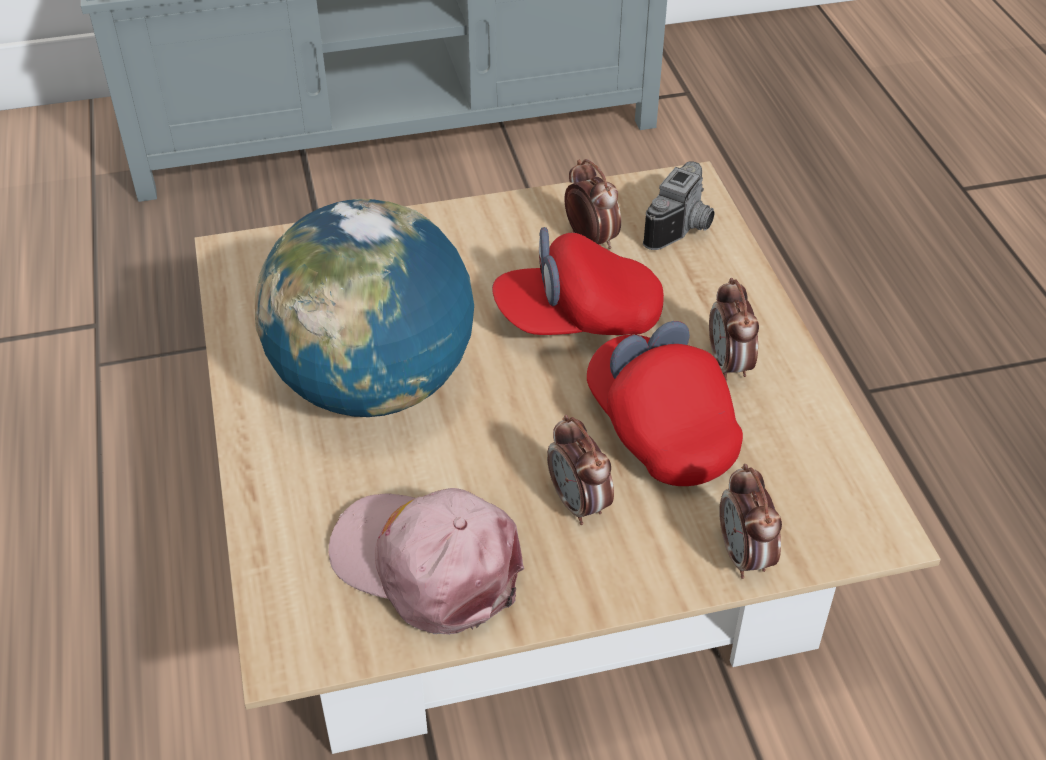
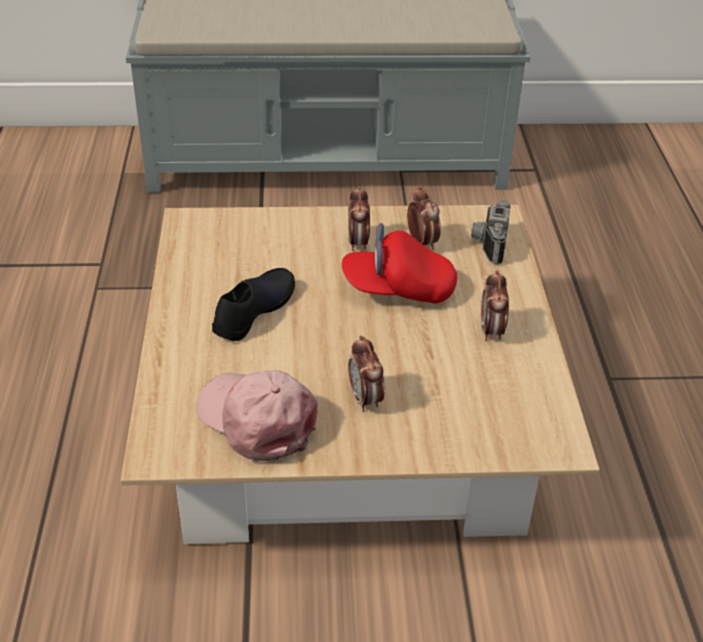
camera: 10 degrees right, 5 degrees down
globe [255,199,474,417] -> black shoe [212,268,295,341]
red cap [587,321,743,486] -> none
camera [643,161,714,250] -> camera turned 150 degrees clockwise [471,200,511,265]
alarm clock [719,464,782,579] -> alarm clock moved to [348,186,370,251]

